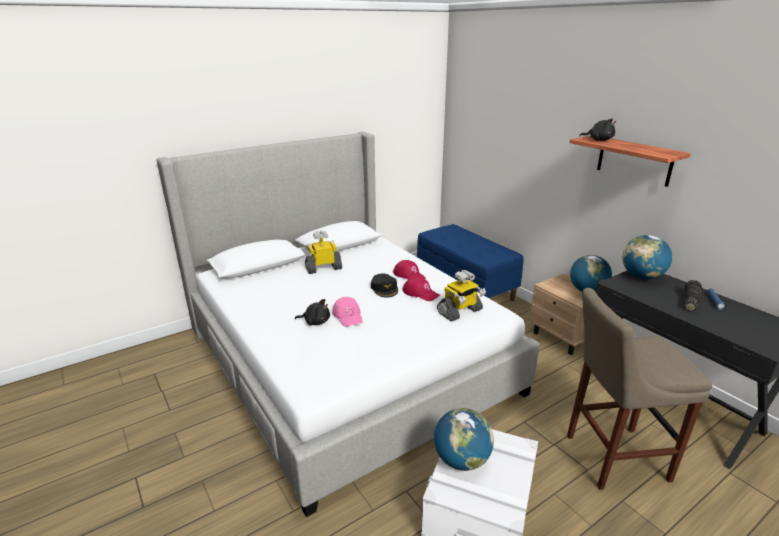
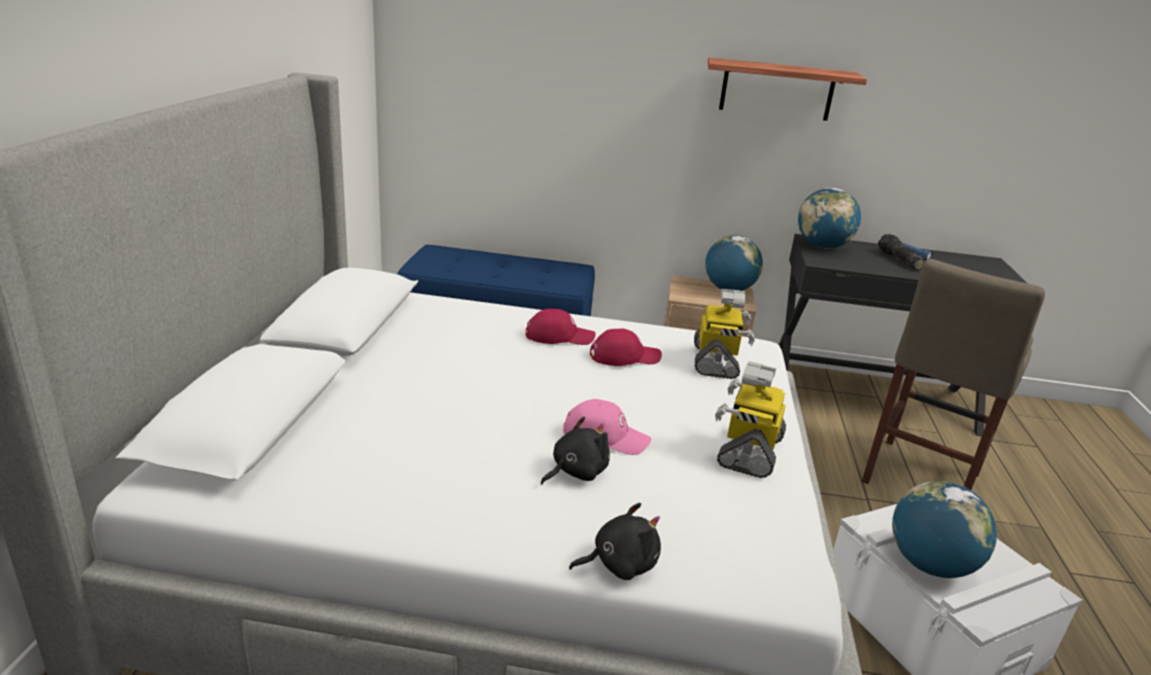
camera: 50 degrees left, 0 degrees up
toy robot [305,230,342,274] -> toy robot moved to [715,361,786,478]
black cap [371,274,398,298] -> none
black plush toy [579,119,616,141] -> black plush toy moved to [569,503,661,580]

